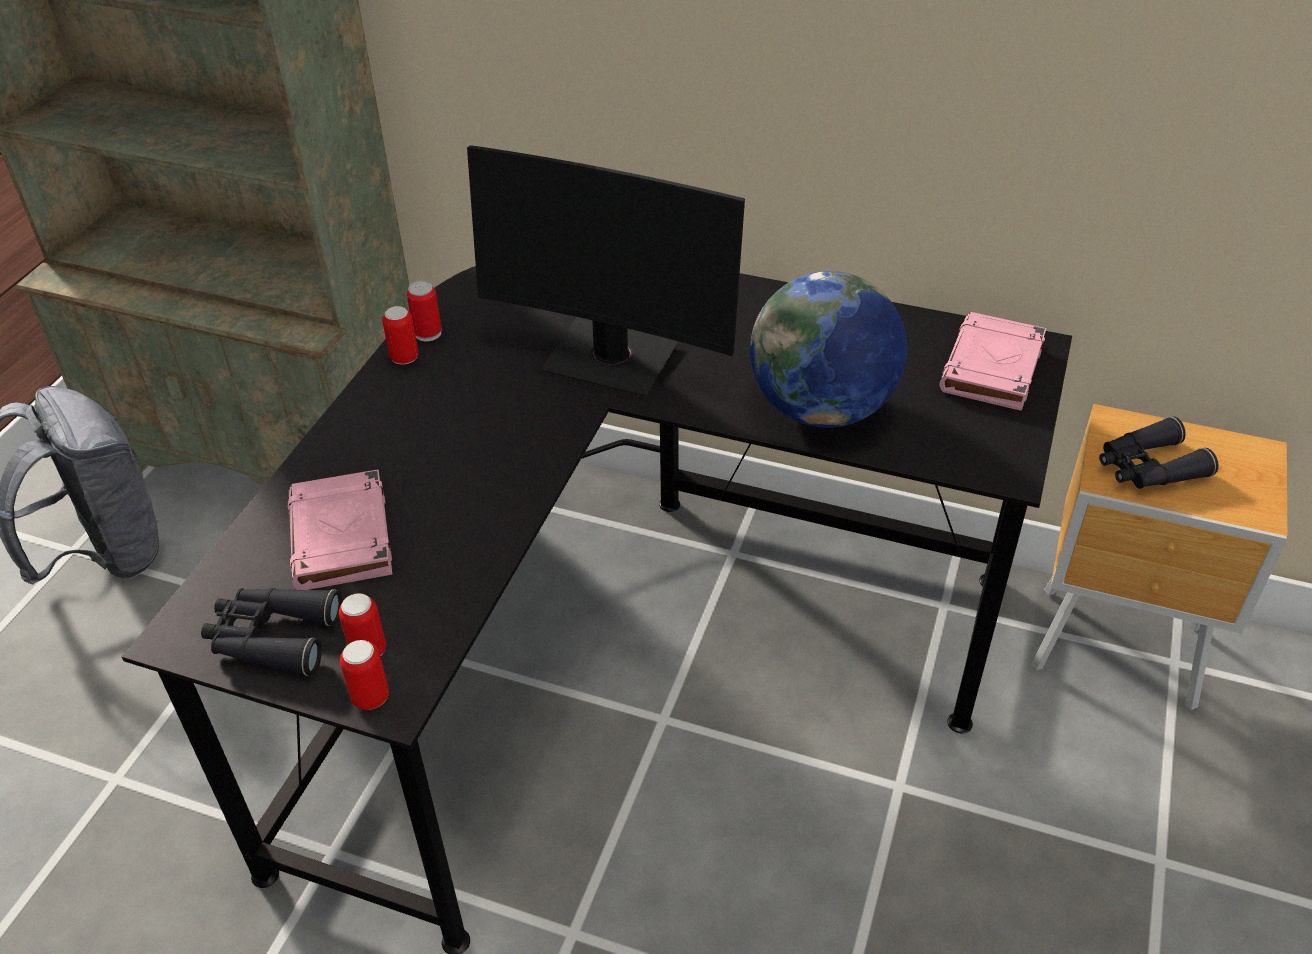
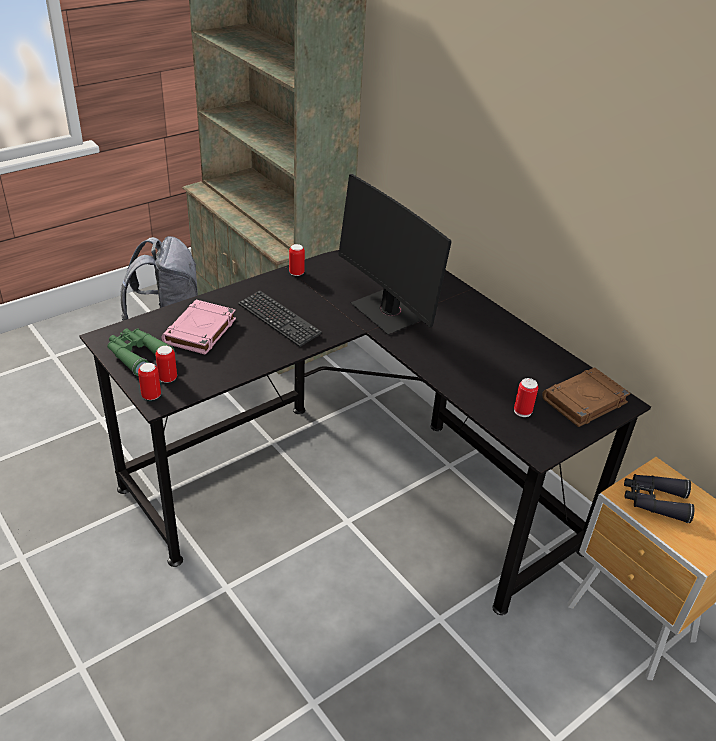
camera: 30 degrees right, 5 degrees down
black binoculars [201,588,342,676] -> green binoculars [107,328,175,376]
can [407,281,442,341] -> can moved to [514,378,538,417]
globe [750,271,907,428] -> none
pink book [940,312,1046,411] -> brown book [542,367,630,427]
none -> keyboard [238,291,322,347]

